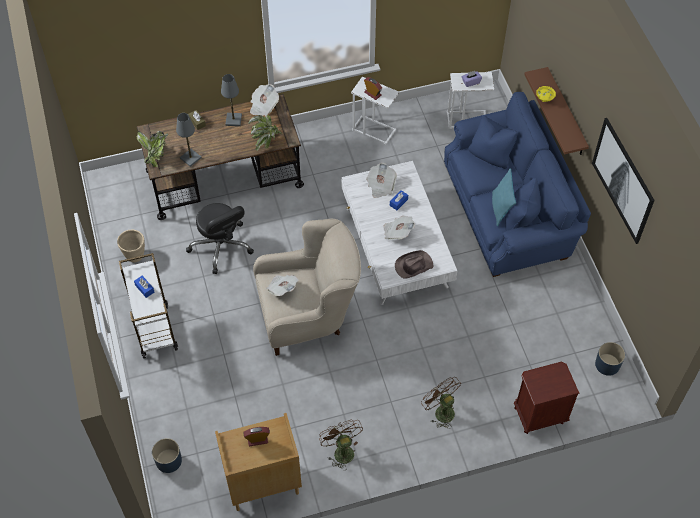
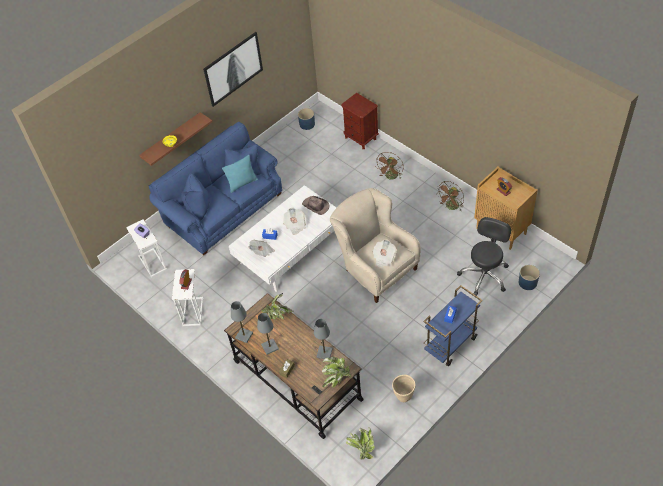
camera: 115 degrees left, 5 degrees down
white cart [119,253,178,359] -> blue cart [423,285,483,366]
black office chair [186,203,254,274] -> black office chair moved to [457,217,511,296]
newspaper [250,84,279,117] -> grey table lamp [231,301,253,343]
none -> potted plant [346,427,375,459]

